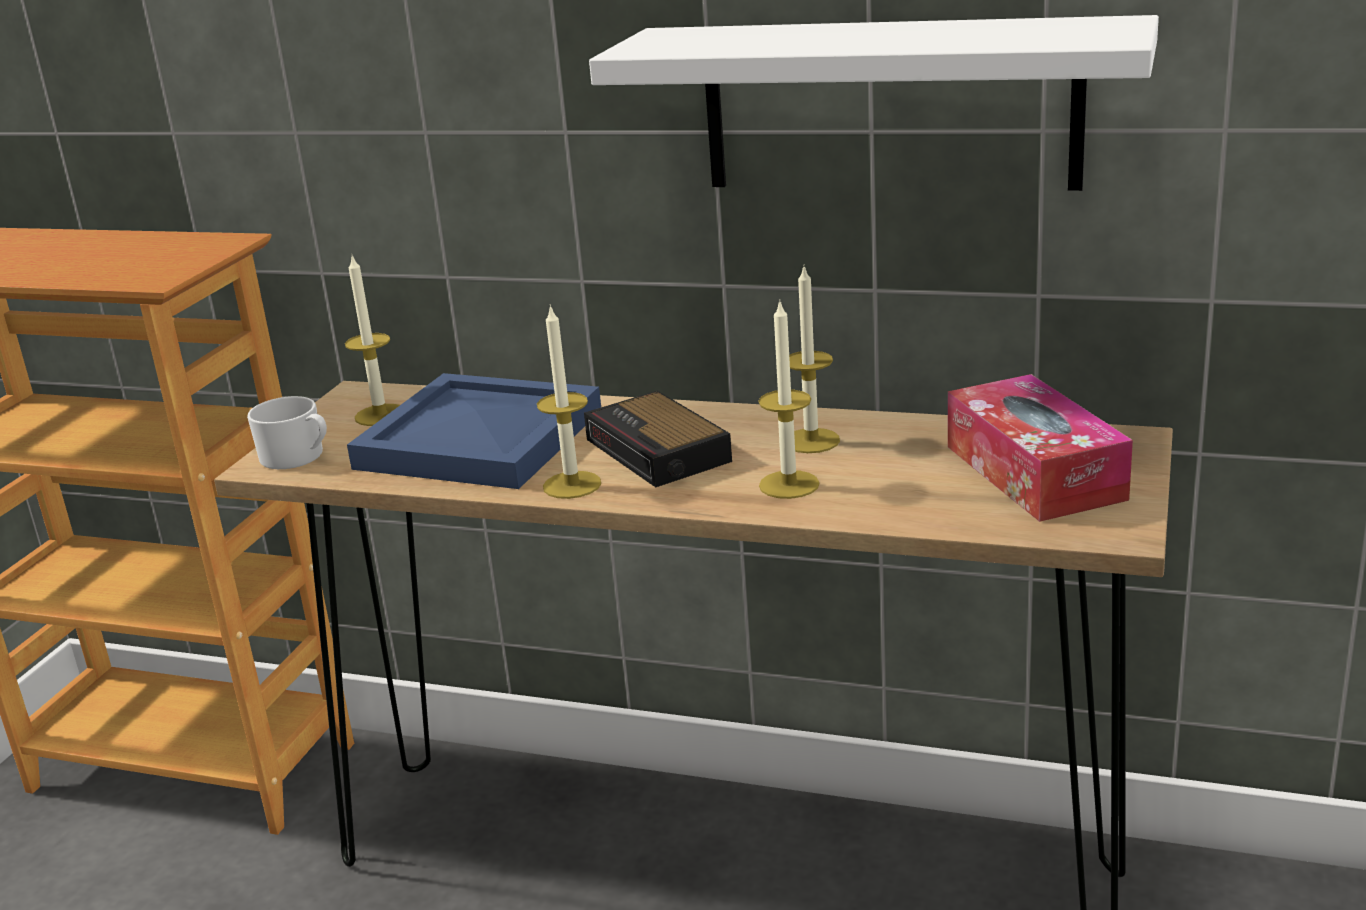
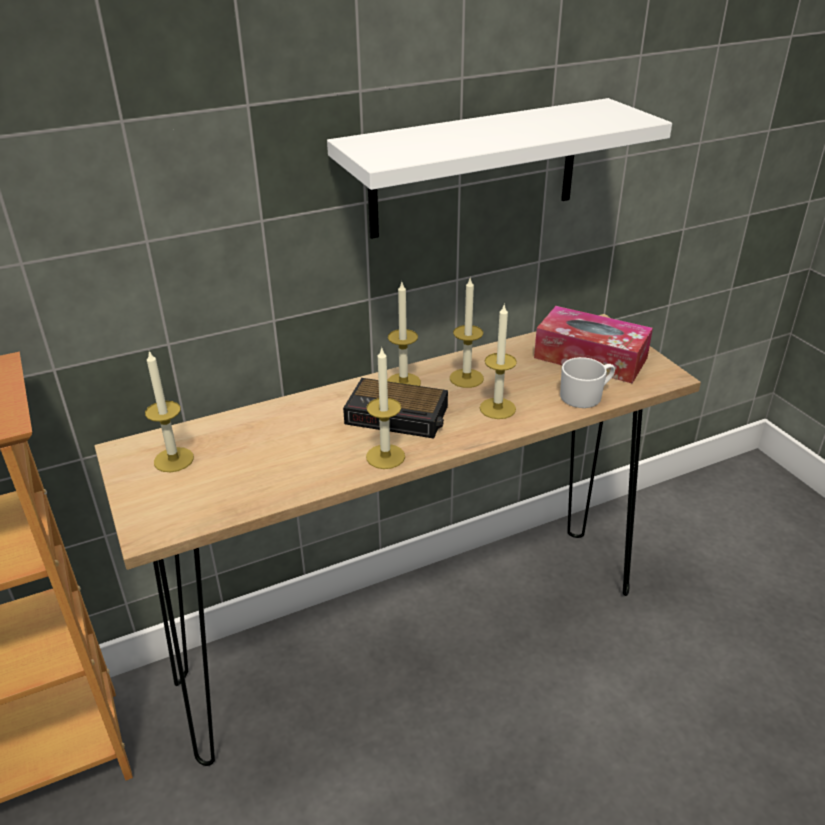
camera: 45 degrees left, 10 degrees up
white mug [247,396,327,469] -> white mug moved to [560,357,615,408]
blue tray [347,373,601,489] -> none
none -> candle [387,282,421,386]

